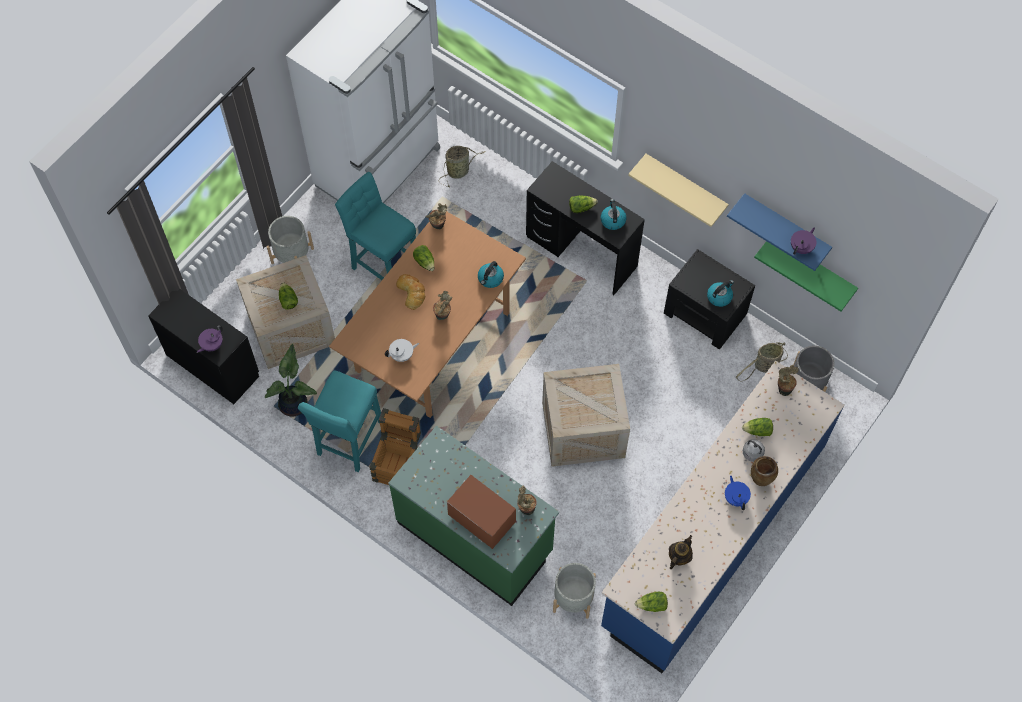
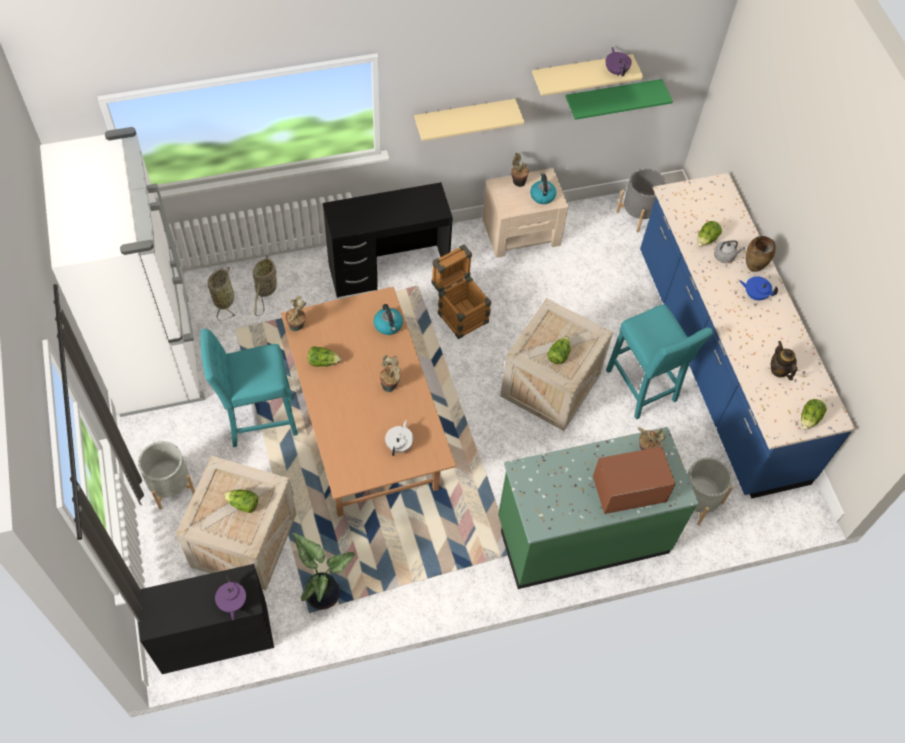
camera: 55 degrees left, 5 degrees down
turquoise stool [298,370,381,472] -> turquoise stool moved to [606,304,713,420]
crate [370,408,421,485] -> crate moved to [432,244,491,339]
bread [396,274,425,310] -> none
lettuce [569,195,598,213] -> lettuce moved to [547,336,571,364]
kettle [601,199,626,230] -> none
black nightstand [664,249,755,349] -> beige nightstand [483,168,568,258]
blue shelf [727,193,832,271] -> beige shelf [532,54,643,96]
basket [736,342,788,382] -> basket moved to [253,255,277,316]
potted plant [778,365,799,396] -> potted plant moved to [511,153,529,187]

